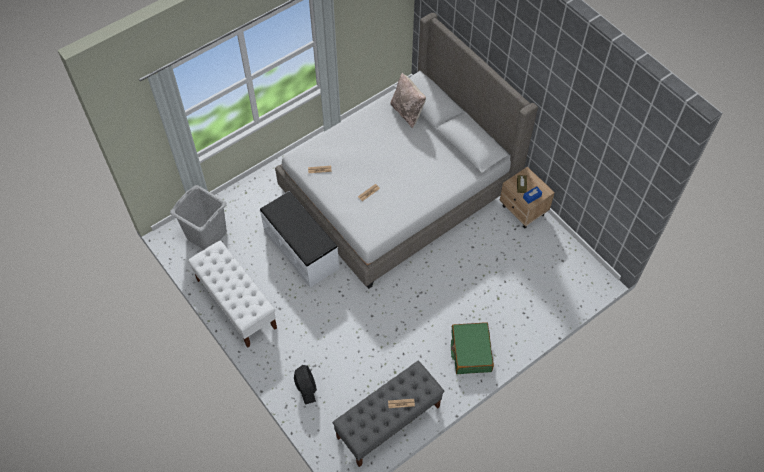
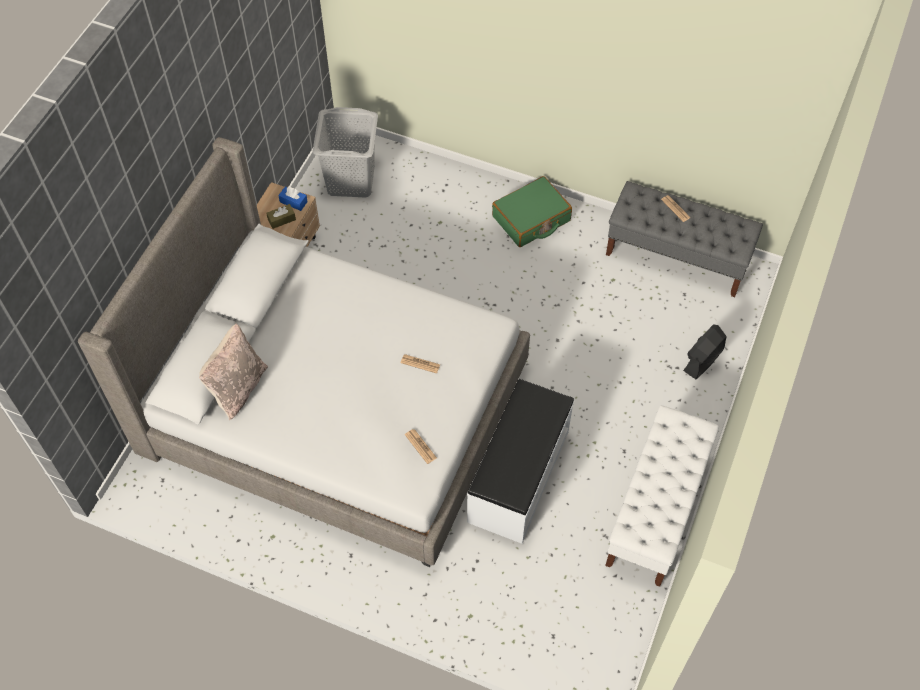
camera: 120 degrees left, 0 degrees up
grey laundry basket [170,185,227,250] -> grey laundry basket moved to [313,107,378,198]

